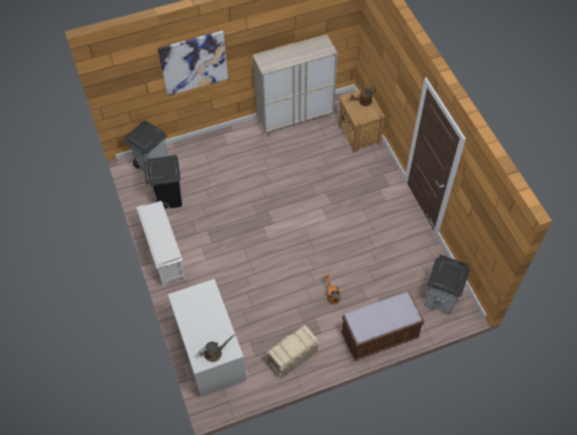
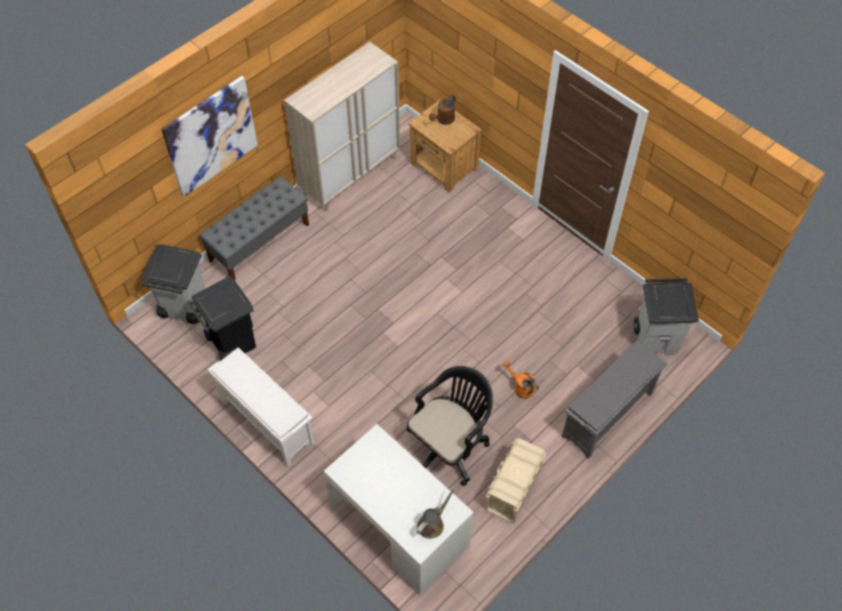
camera: 25 degrees left, 0 degrees up
brown bench [341,292,424,361] -> grey shoe rack [562,340,668,459]
none -> grey bench [199,176,309,280]
none -> black office chair [407,366,493,486]

